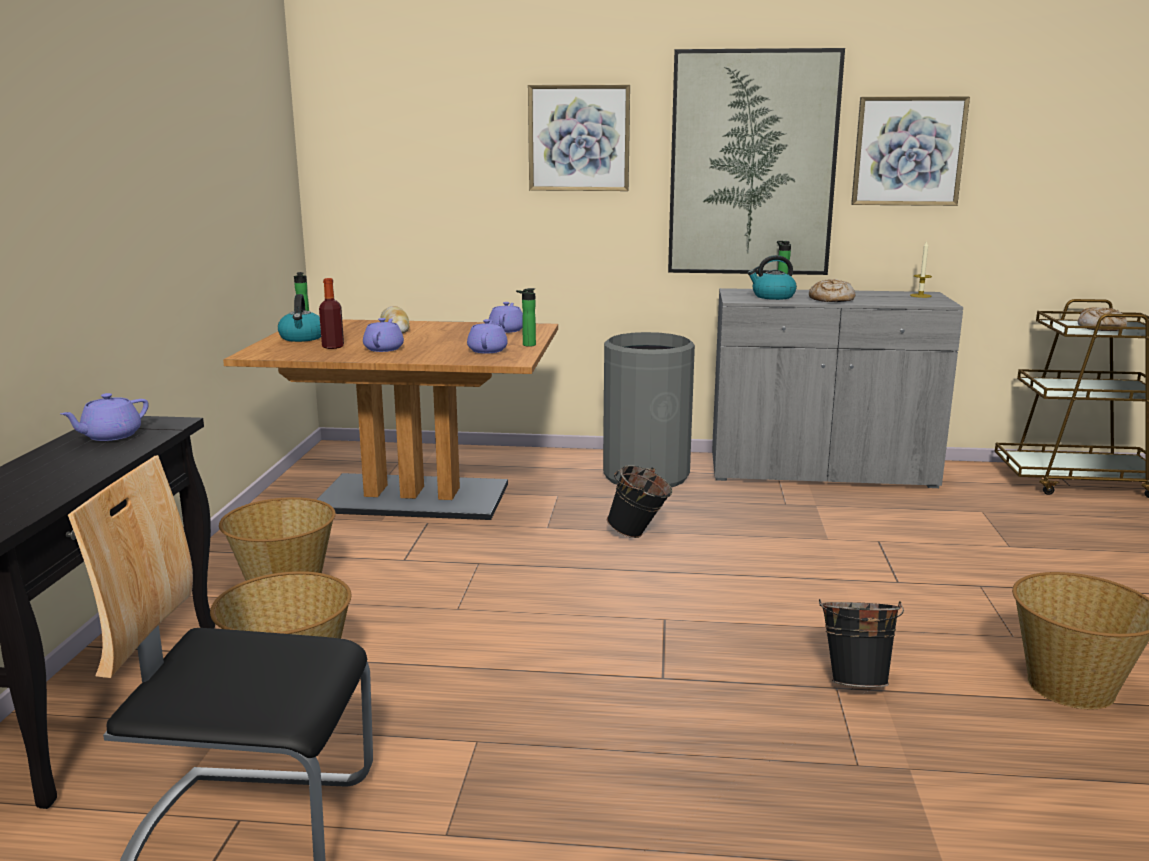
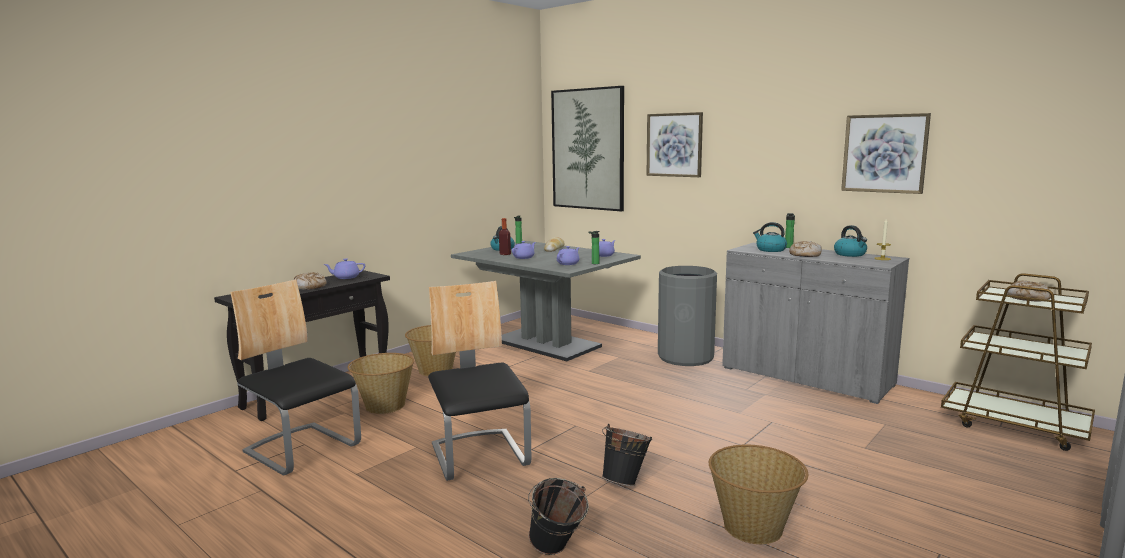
camera: 35 degrees right, 5 degrees down
brown dining table [223,319,558,520] -> grey dining table [451,241,641,361]
black bucket [607,465,672,538] -> black bucket moved to [528,478,589,555]
picture [668,48,845,275] -> picture moved to [551,86,624,211]
none -> bread [294,272,327,290]
none -> chair [428,281,531,481]
none -> kettle [834,225,867,257]

